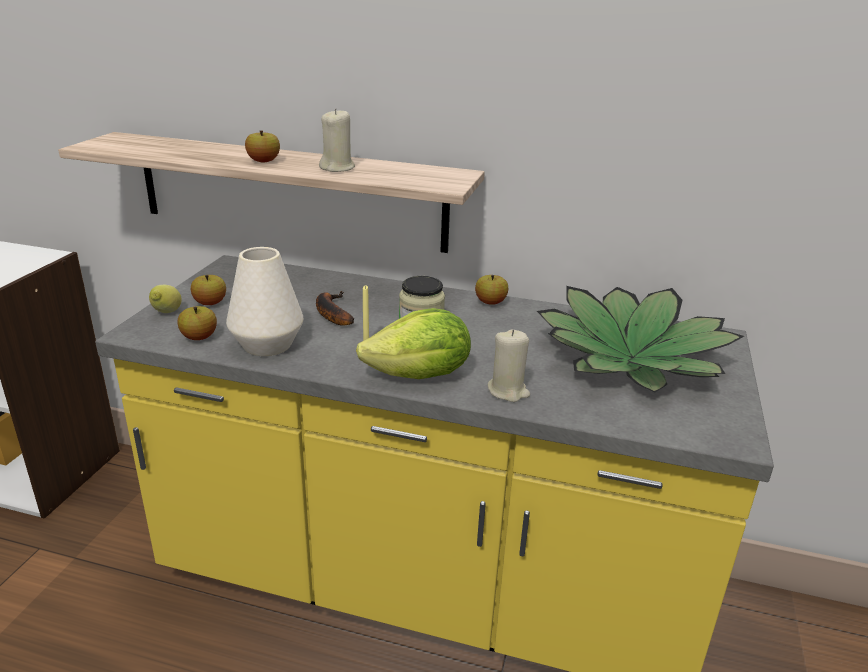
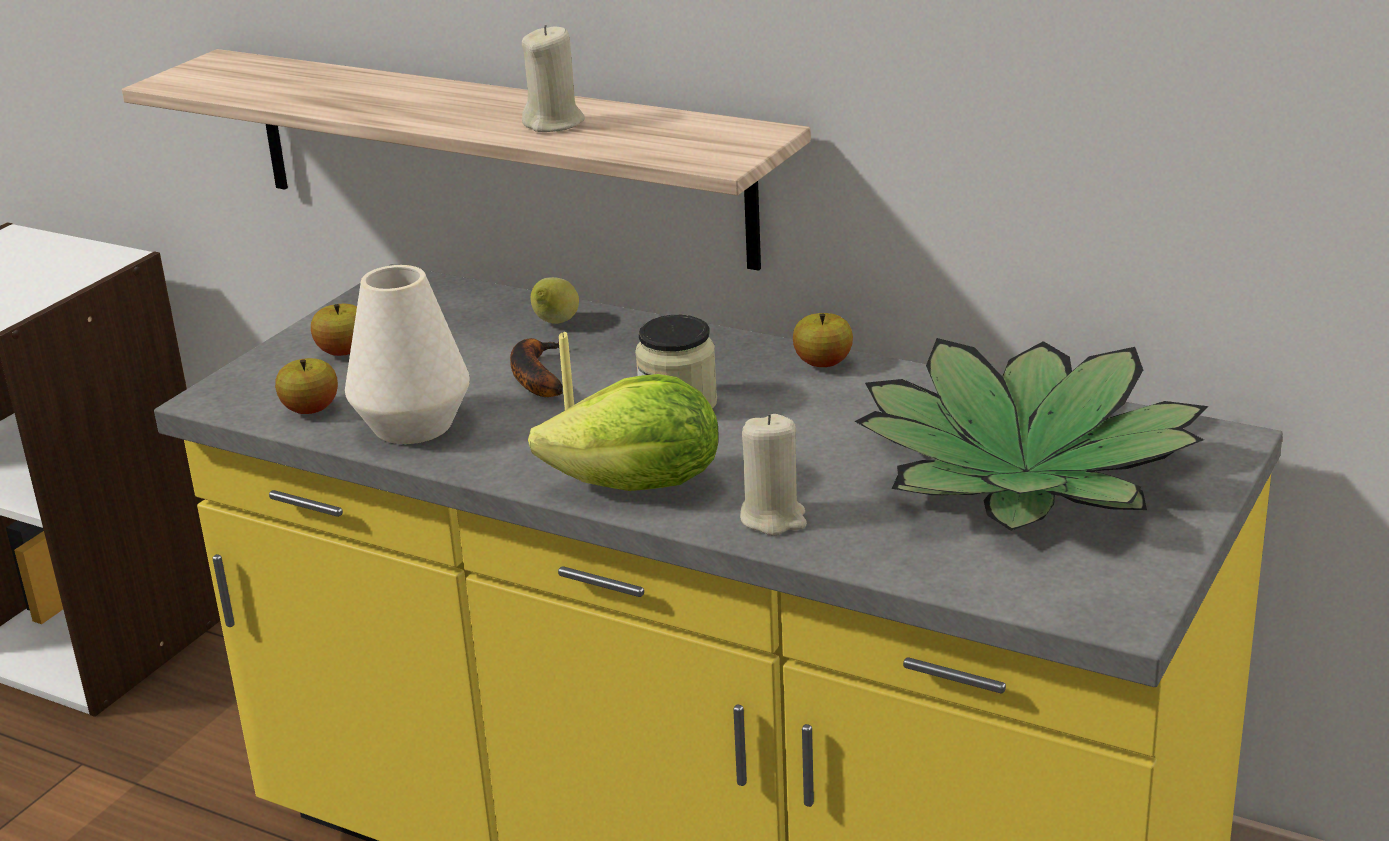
camera: 15 degrees right, 0 degrees up
lemon [149,285,181,313] -> lemon moved to [531,277,579,324]
apple [245,130,280,163] -> none

